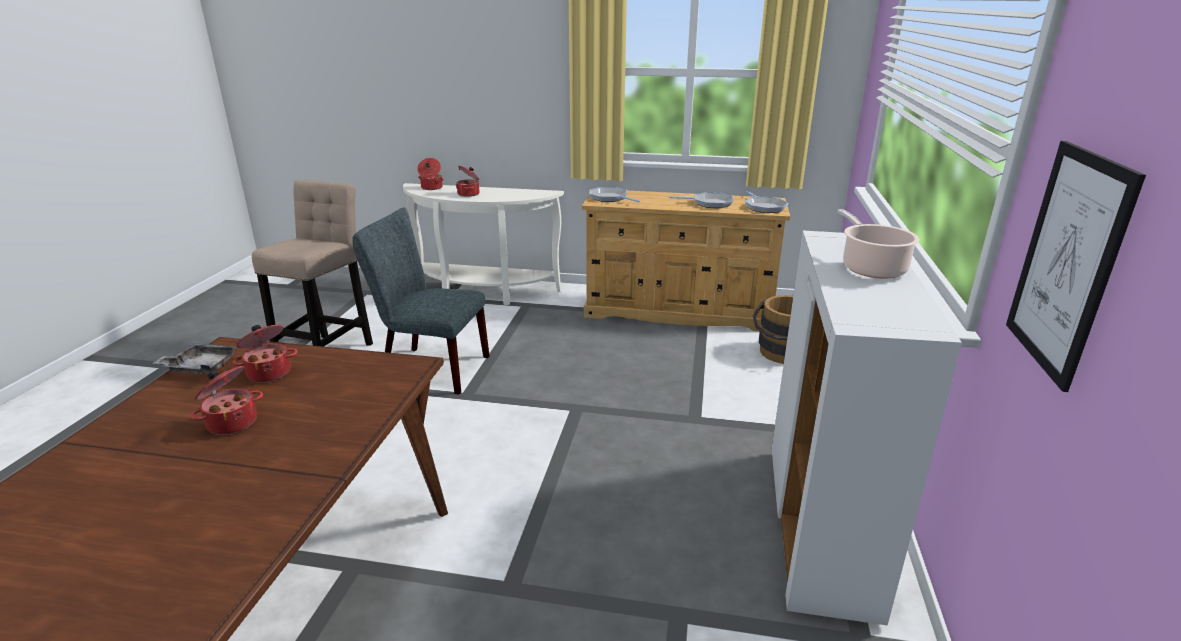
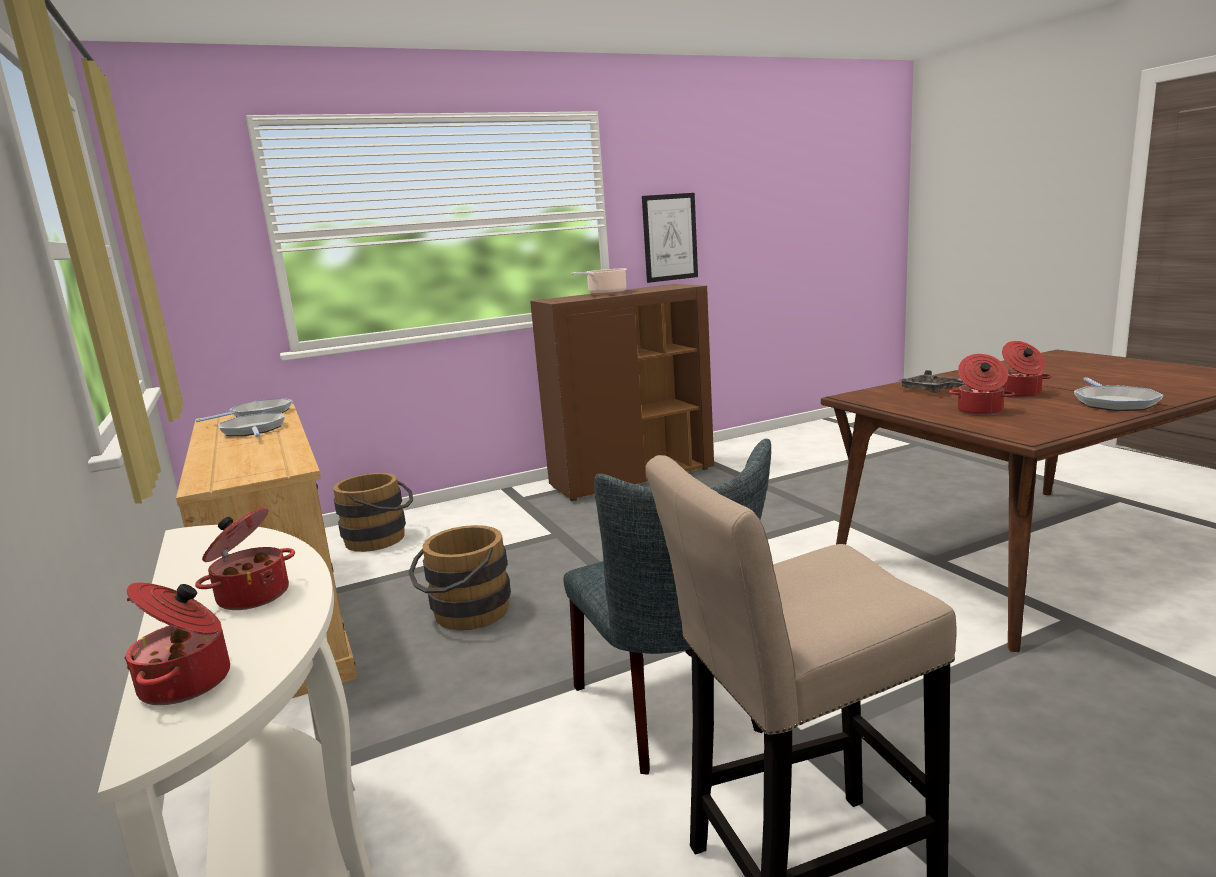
camera: 125 degrees left, 10 degrees down
grey tray [153,343,237,374] -> grey tray moved to [898,370,965,393]
frying pan [589,187,640,202] -> frying pan moved to [1074,377,1163,411]
white cabinet [772,231,962,625] -> brown cabinet [530,284,714,501]
none -> brown bucket [408,525,511,630]

